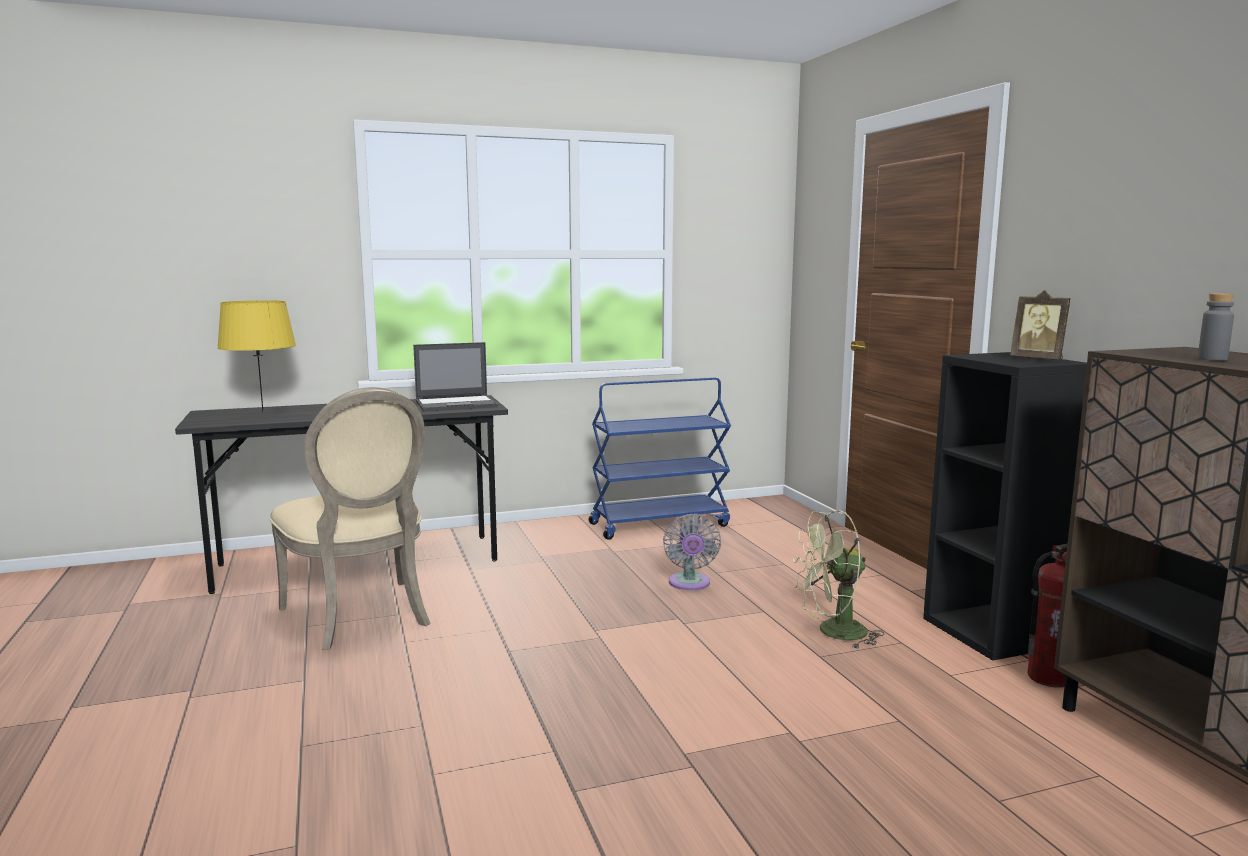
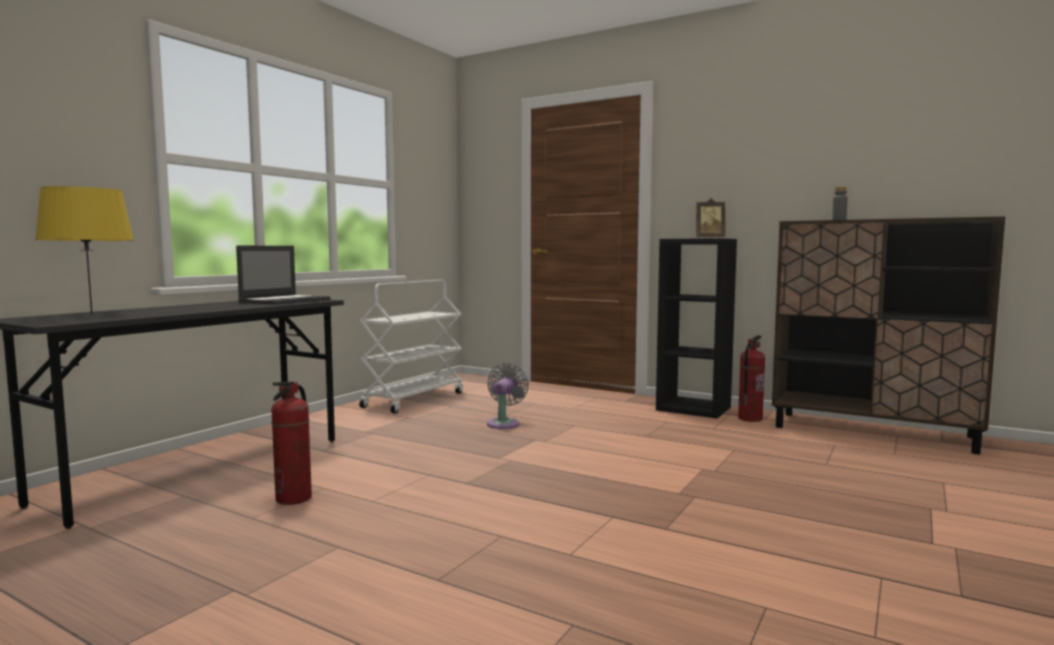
camera: 40 degrees left, 5 degrees down
beige chair [270,387,431,650] -> fire extinguisher [271,381,312,505]
blue cart [589,377,731,540] -> white cart [359,279,463,414]
grey fan [663,514,721,590] -> grey fan turned 120 degrees counterclockwise [487,363,529,429]
green fan [793,510,884,650] -> none

